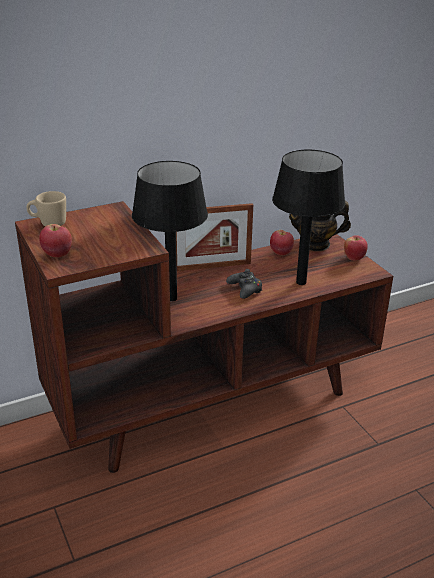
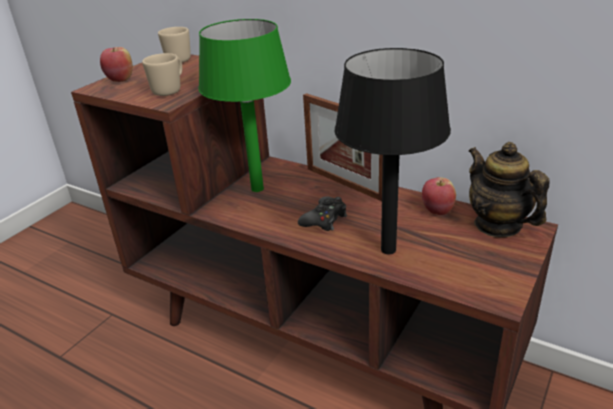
camera: 60 degrees right, 0 degrees up
black table lamp [132,161,208,301] -> green table lamp [199,19,291,192]
apple [344,235,368,261] -> none
none -> beige mug [142,53,182,96]

